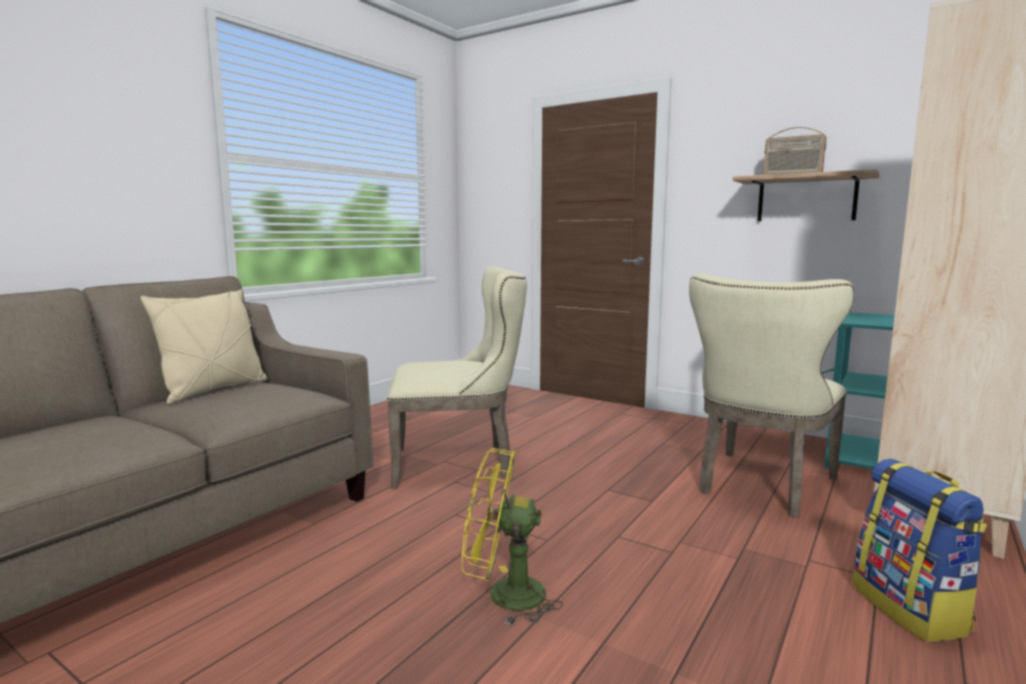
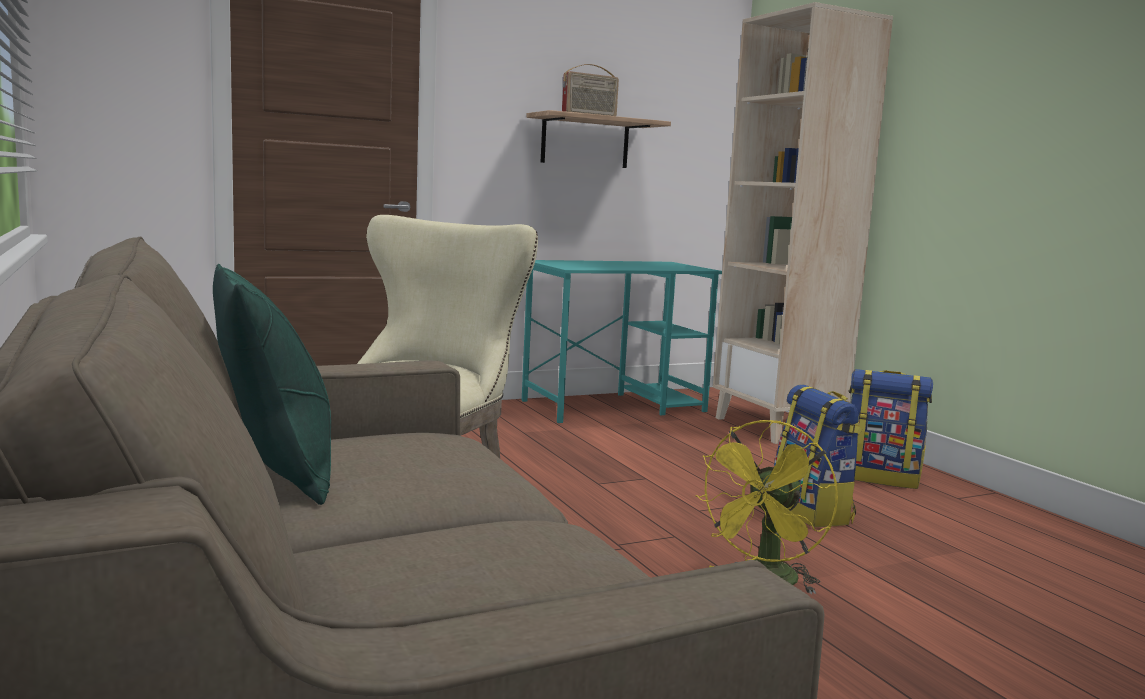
camera: 60 degrees left, 0 degrees up
beige pillow [140,290,267,404] -> green pillow [213,264,331,505]
beige chair [689,274,854,517] -> none
none -> backpack [774,384,862,527]

